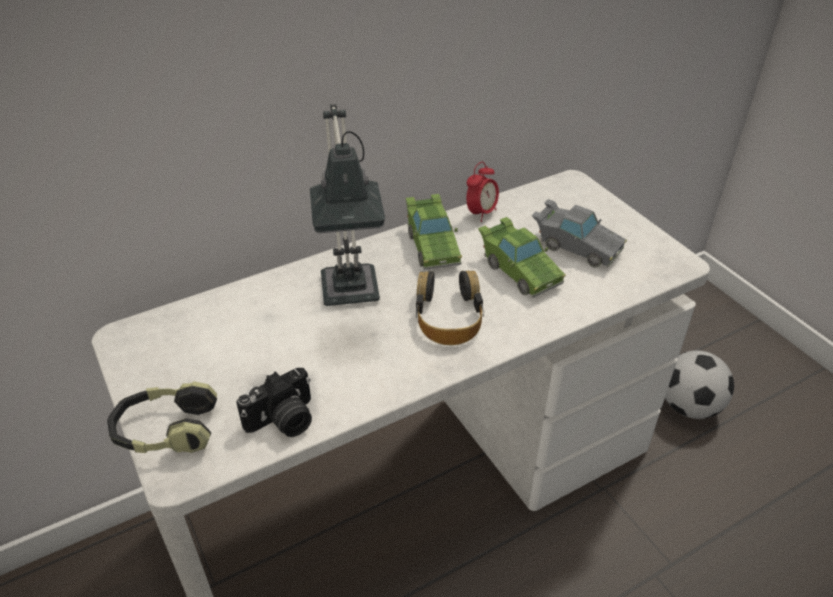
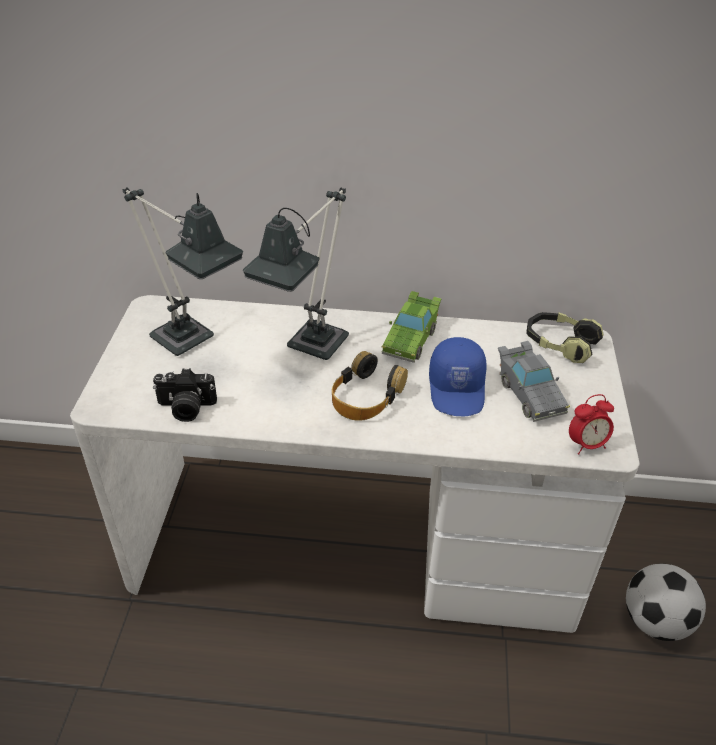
camera: 35 degrees right, 0 degrees up
headphones [107,381,217,453] -> headphones moved to [526,312,604,363]
alarm clock [466,162,499,222] -> alarm clock moved to [569,394,614,454]
green toy car [478,217,566,298] -> blue cap [429,337,487,416]
none -> table lamp [122,187,243,356]

